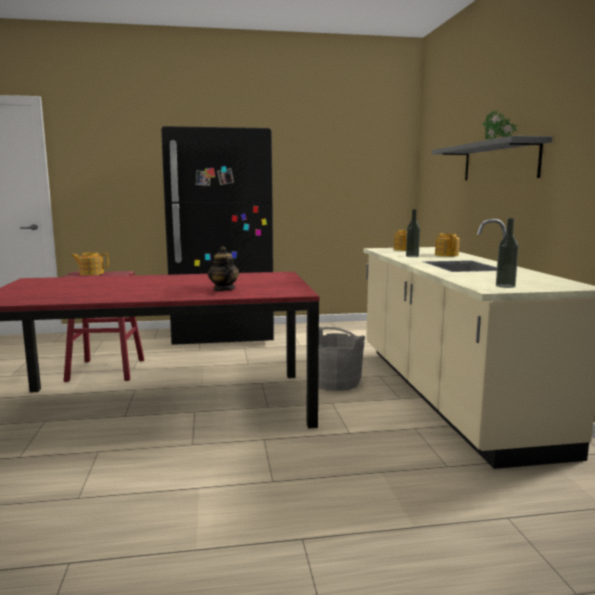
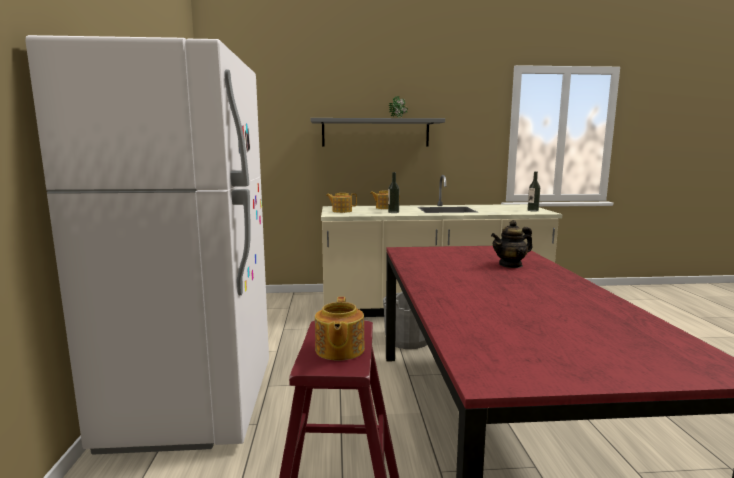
camera: 85 degrees left, 0 degrees up
black fridge [161,126,274,345] -> white fridge [25,35,269,455]

